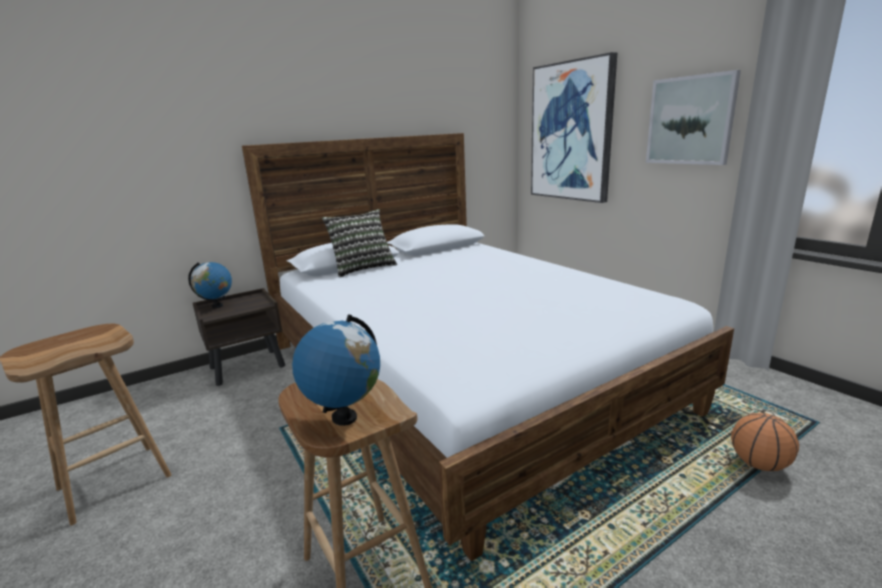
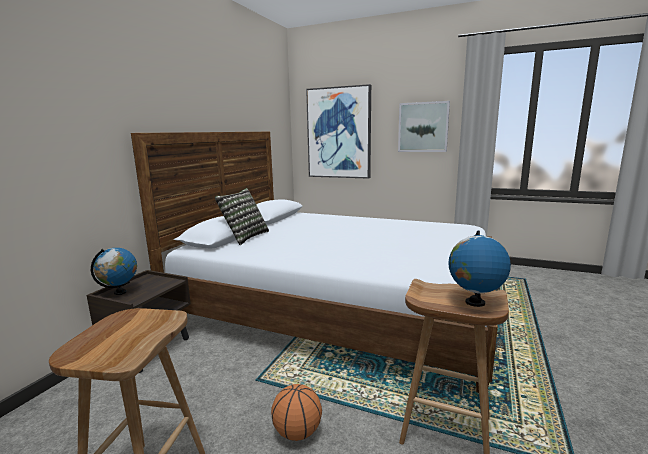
camera: 35 degrees left, 5 degrees down
basketball [731,413,799,471] -> basketball moved to [271,384,322,441]

